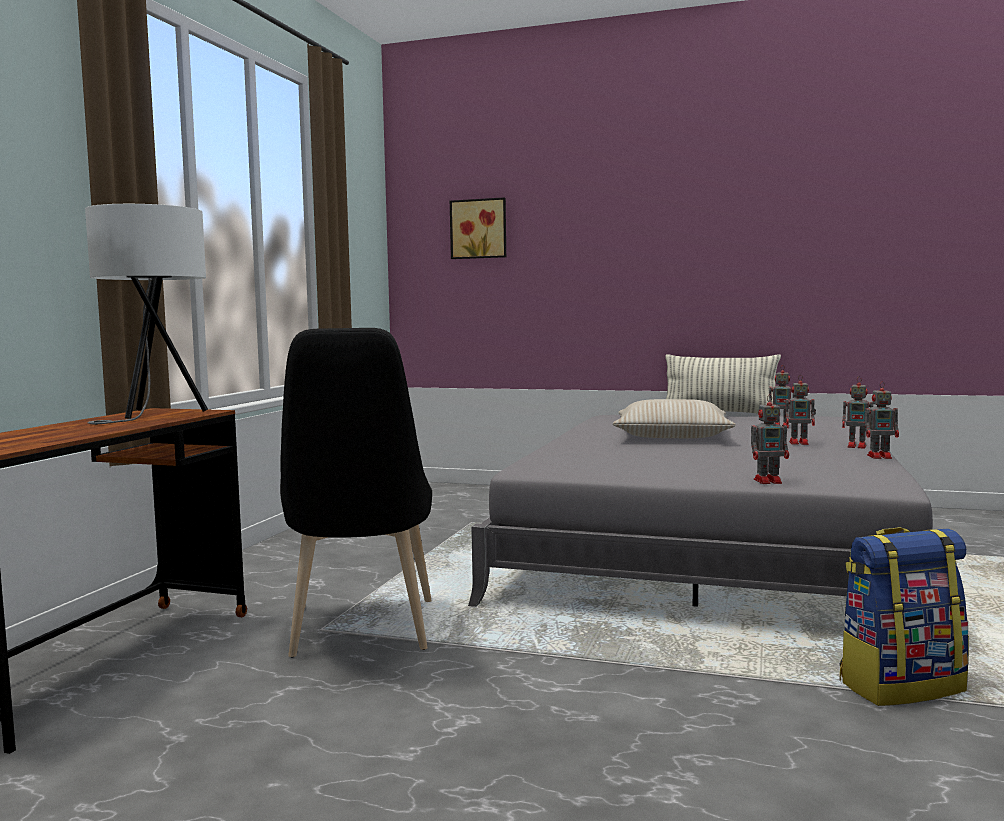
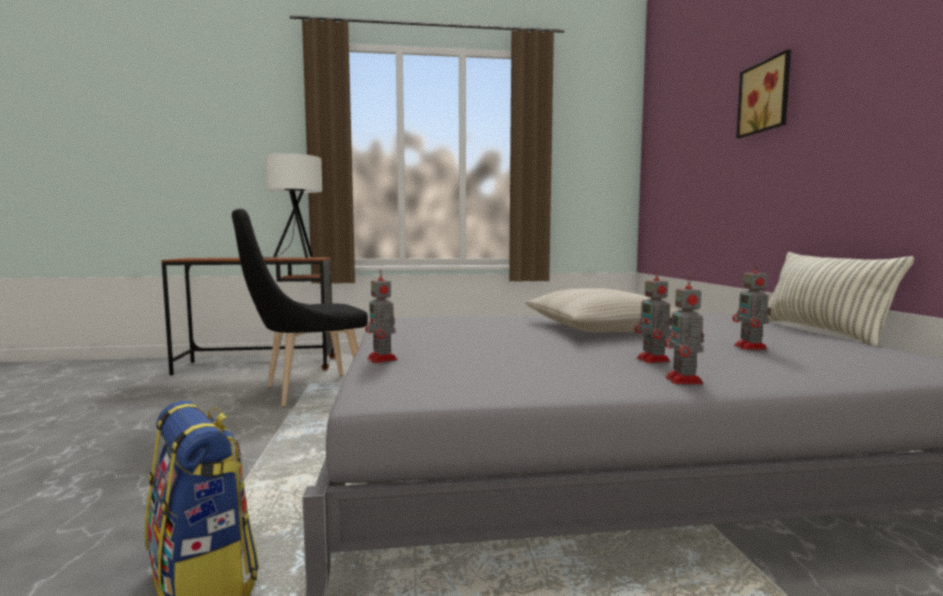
camera: 65 degrees right, 0 degrees up
picture [450,197,506,259] -> picture moved to [736,49,791,138]
toy robot [865,381,899,459] -> none

